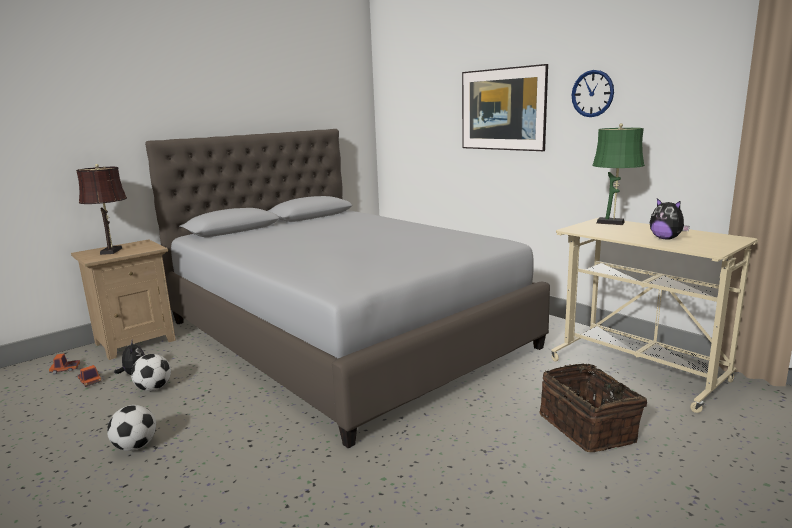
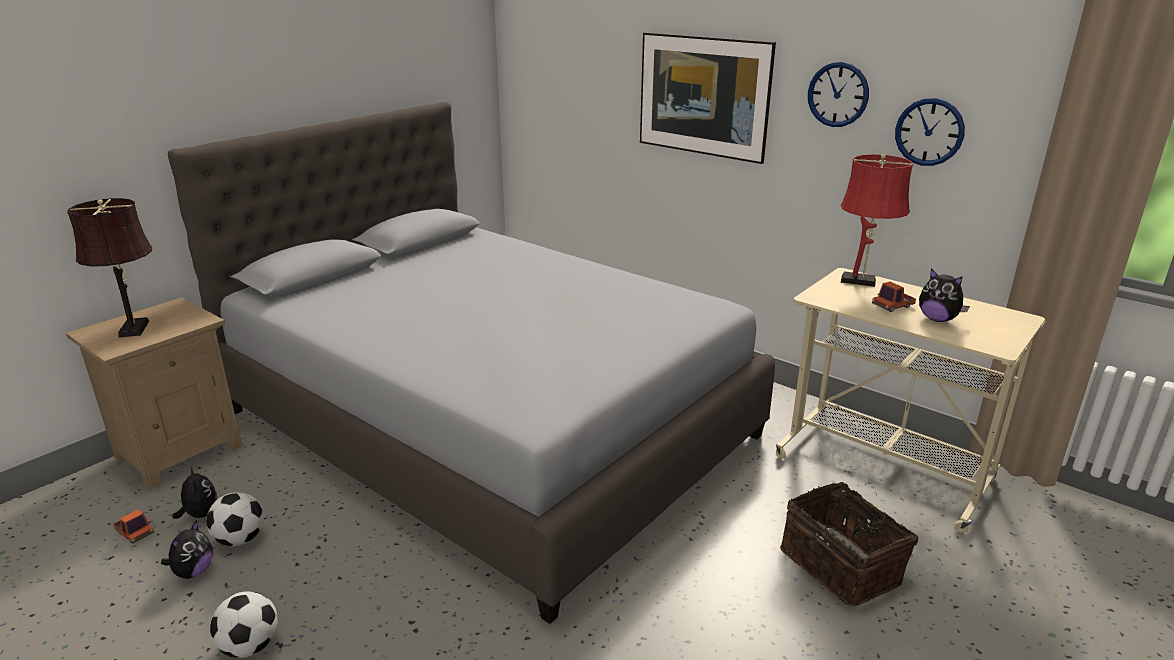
camera: 10 degrees left, 10 degrees up
toy truck [49,353,80,374] -> toy truck moved to [872,282,916,312]
green table lamp [592,123,645,225] -> red table lamp [841,154,913,287]
none -> plush toy [161,520,213,579]
none -> wall clock [895,98,965,166]

